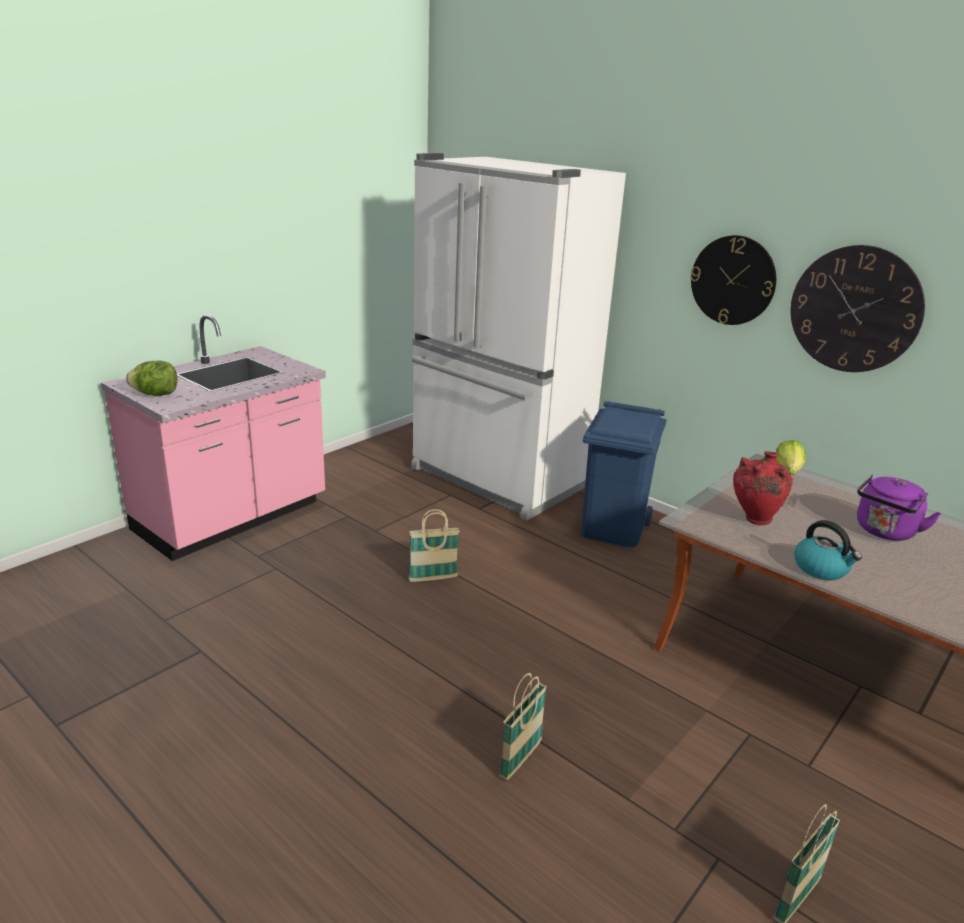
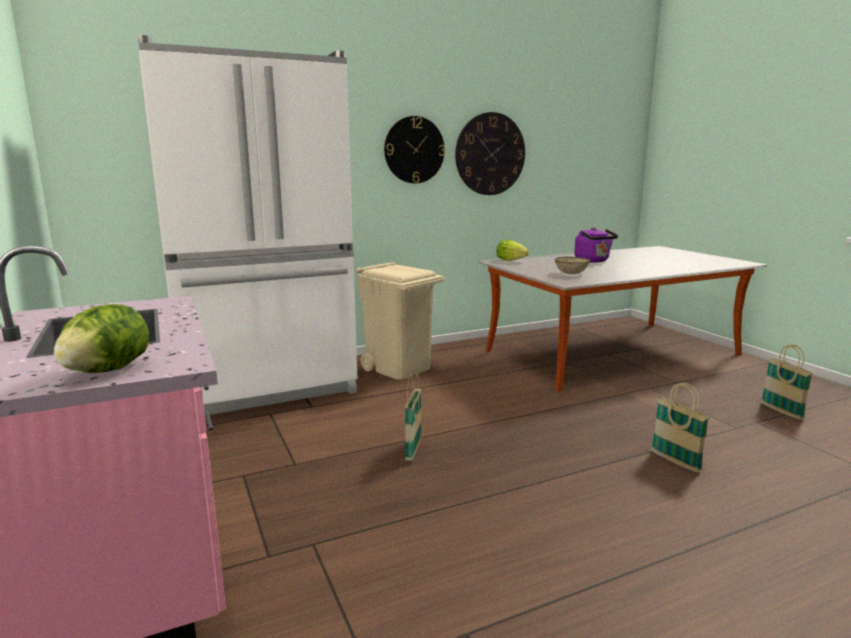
camera: 65 degrees left, 10 degrees down
blue trash can [581,401,667,547] -> beige trash can [355,262,445,379]
red vase [733,451,792,525] -> bowl [554,256,590,274]
kettle [794,520,862,580] -> none

